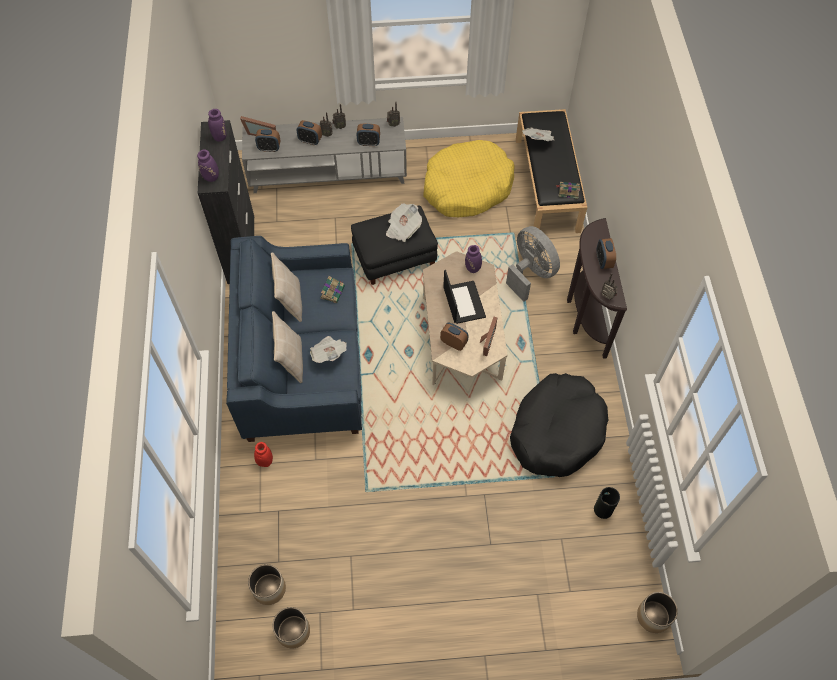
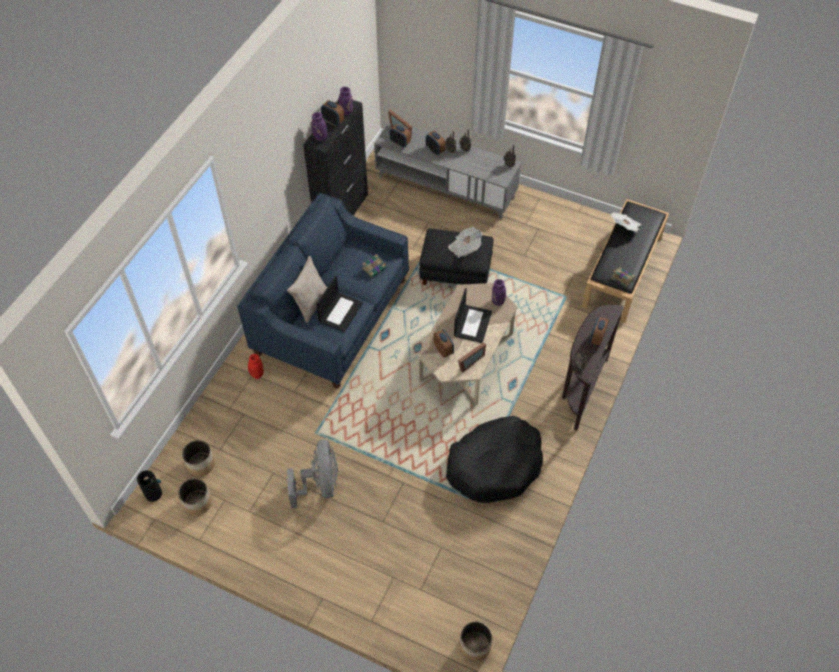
camera: 30 degrees right, 5 degrees down
beige pillow [271,252,302,322] -> none
newspaper [310,336,347,363] -> laptop [316,275,363,332]
alarm clock [357,124,380,146] -> alarm clock moved to [321,100,345,126]
yellow dog bed [423,140,515,217] -> none
grey fan [506,226,560,302] -> grey fan moved to [287,440,338,508]
vase [594,487,620,519] -> vase moved to [137,470,162,502]

